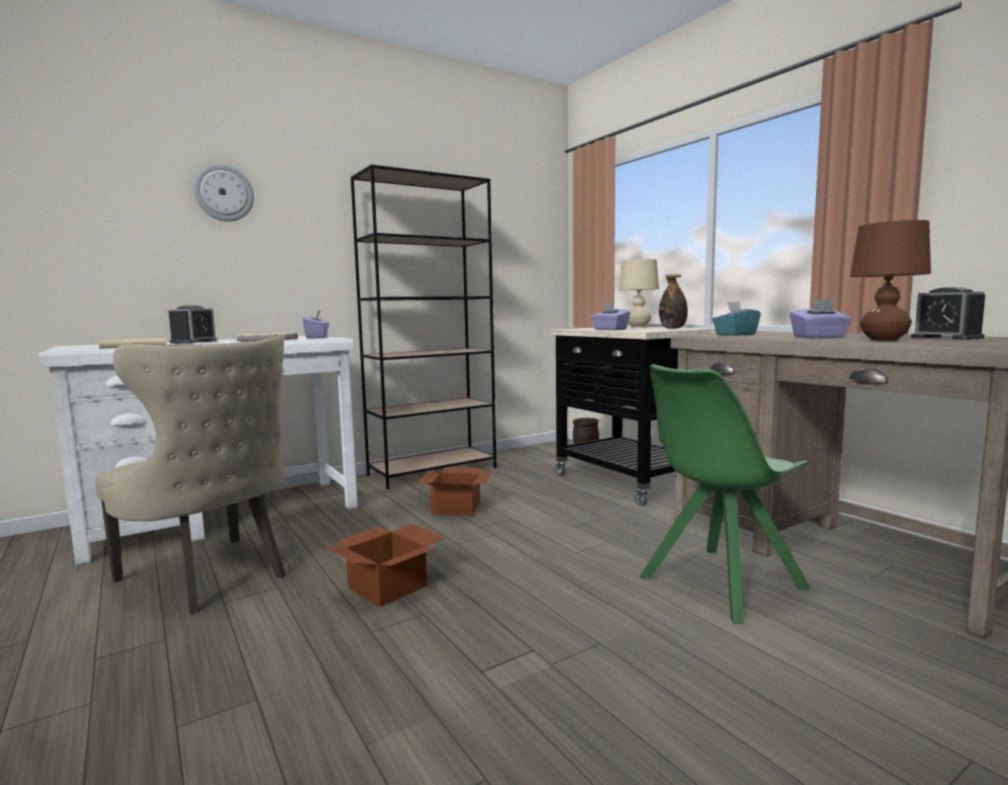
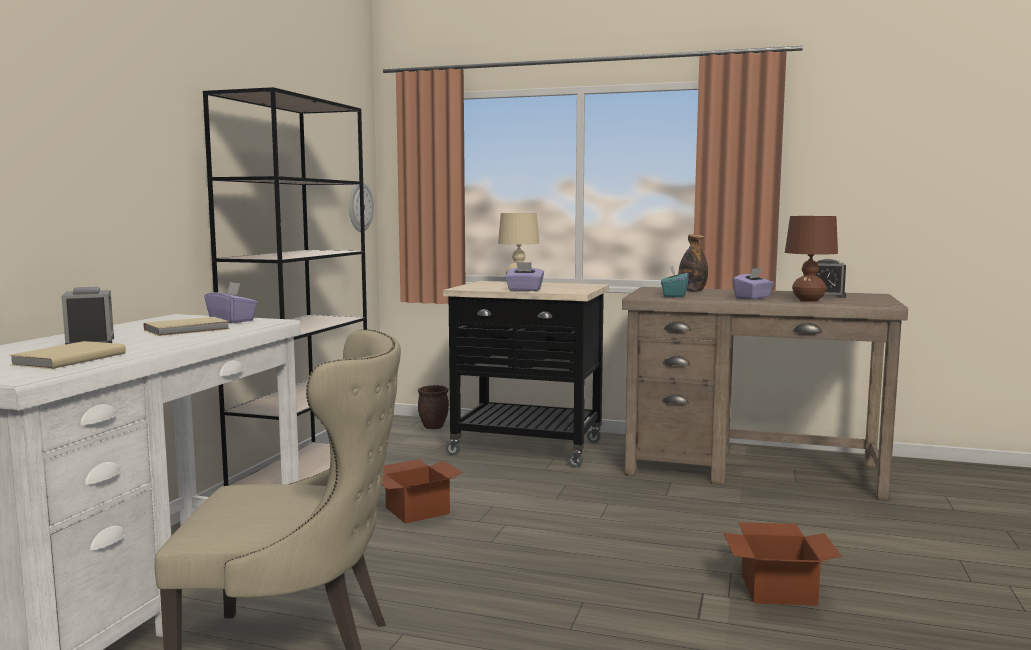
camera: 40 degrees left, 0 degrees up
wall clock [193,164,254,222] -> wall clock moved to [349,183,374,232]
cardboard box [323,524,446,607] -> cardboard box moved to [724,522,842,606]
green chair [640,364,810,624] -> none
bottle [659,274,688,329] -> bottle moved to [678,234,708,292]

